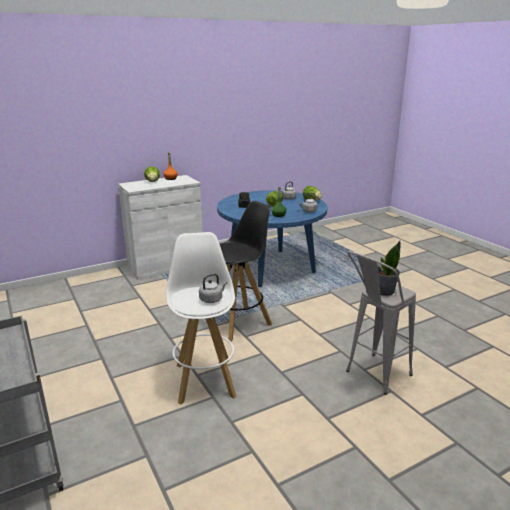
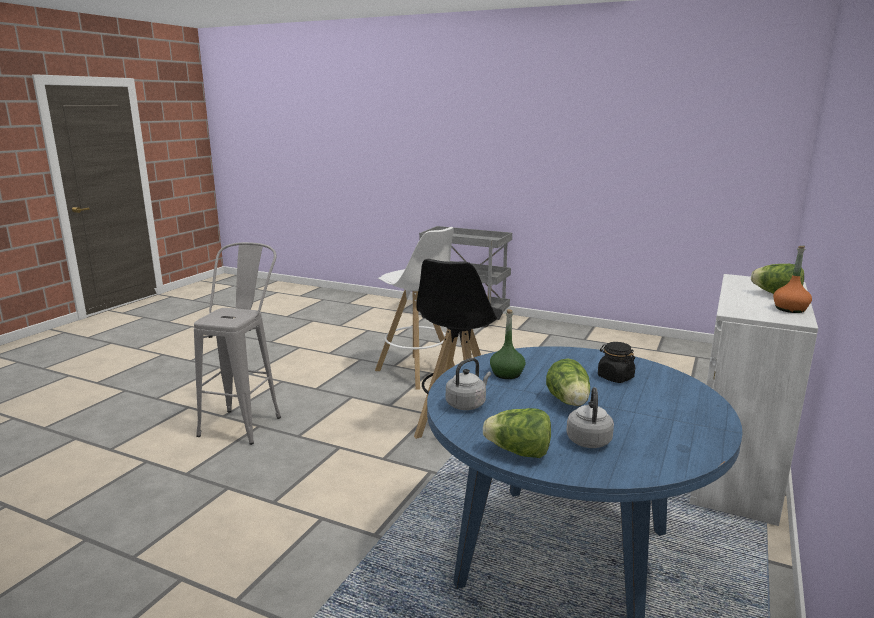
camera: 145 degrees right, 5 degrees down
grey kettle [199,273,227,303] -> none
potted plant [378,241,401,296] -> none

